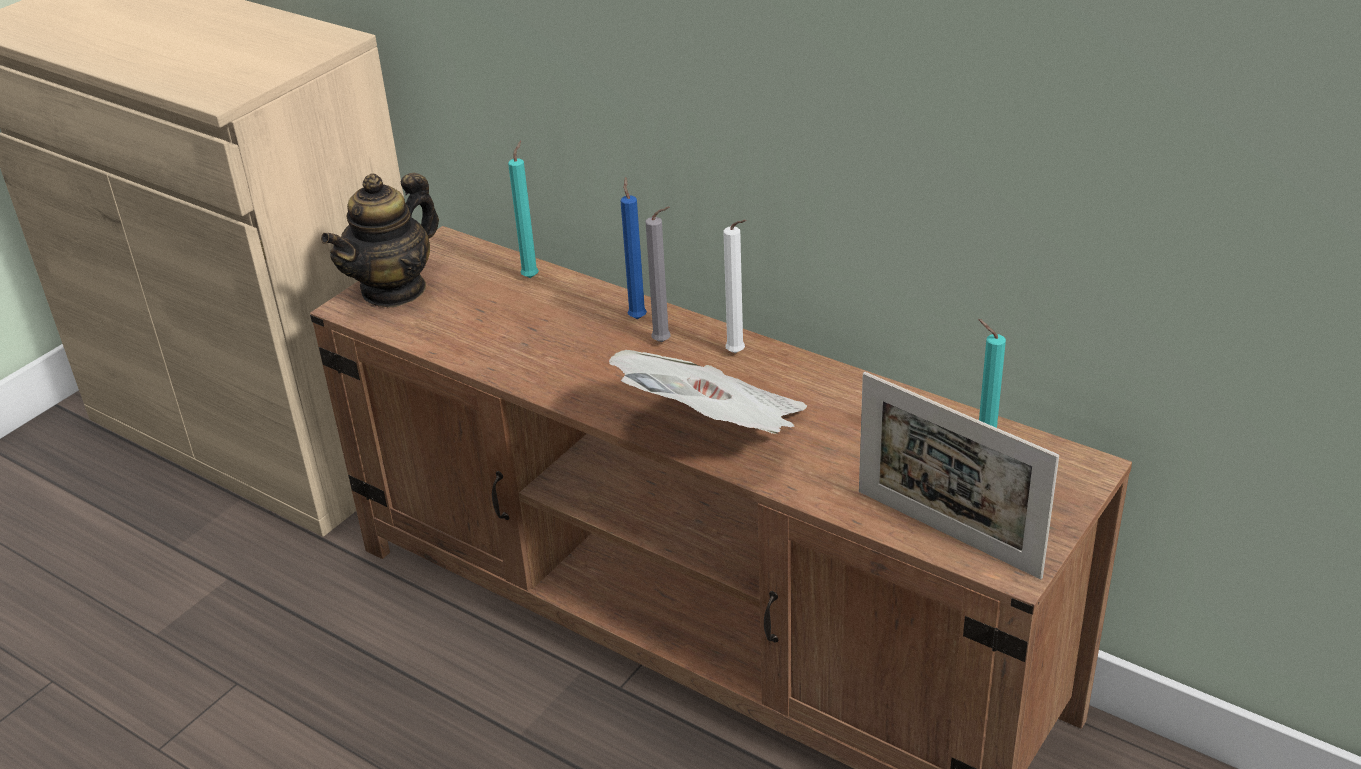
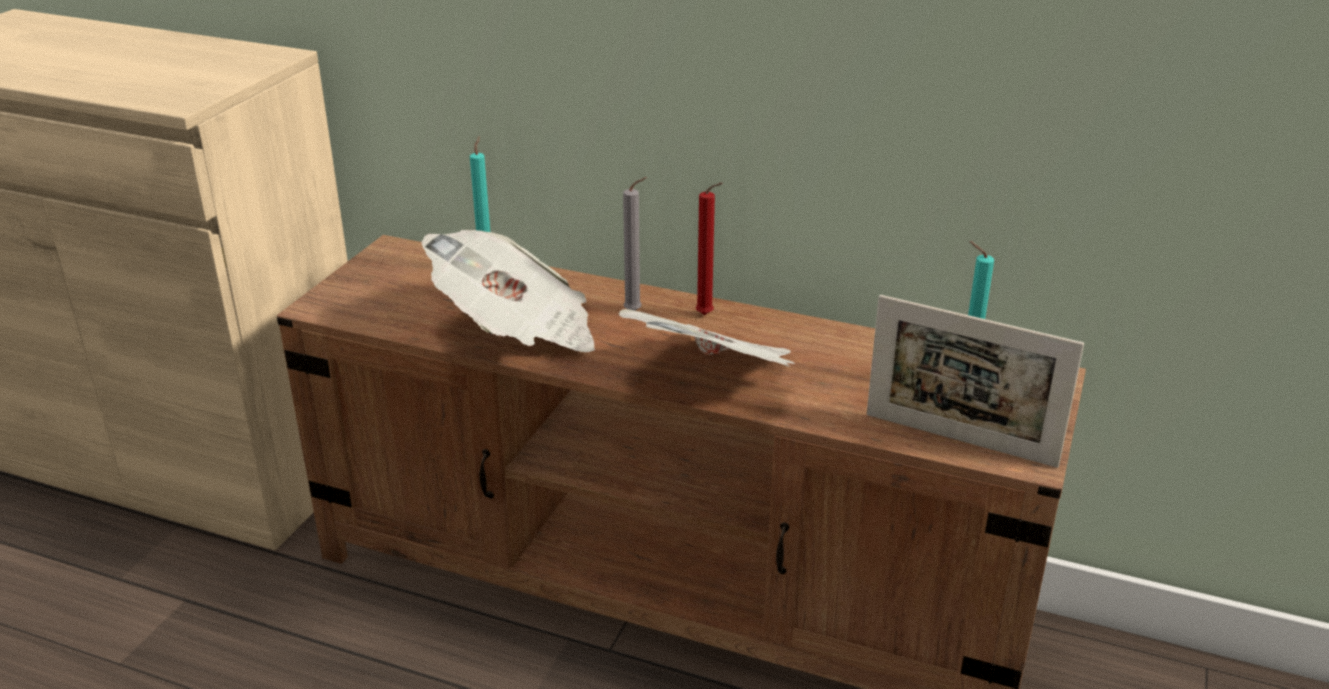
camera: 15 degrees left, 5 degrees down
teapot [321,173,439,308] -> none
blue candle [620,177,647,319] -> none
white candle [723,220,747,353] -> red candle [696,183,723,315]
none -> newspaper [421,230,595,352]

